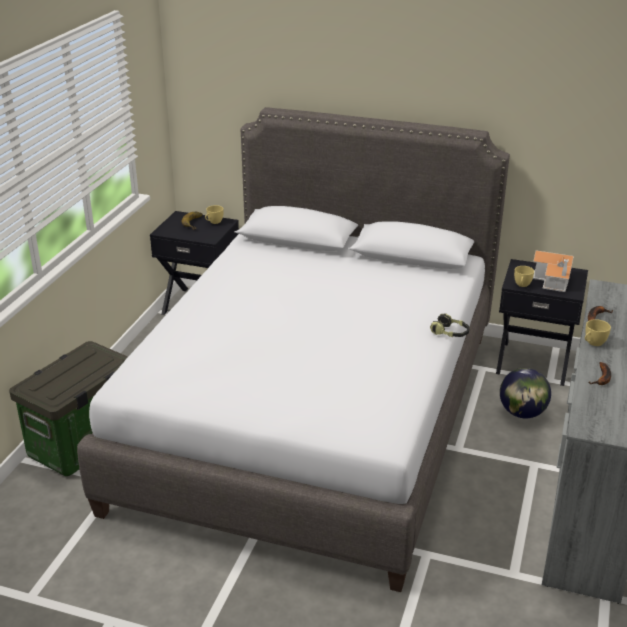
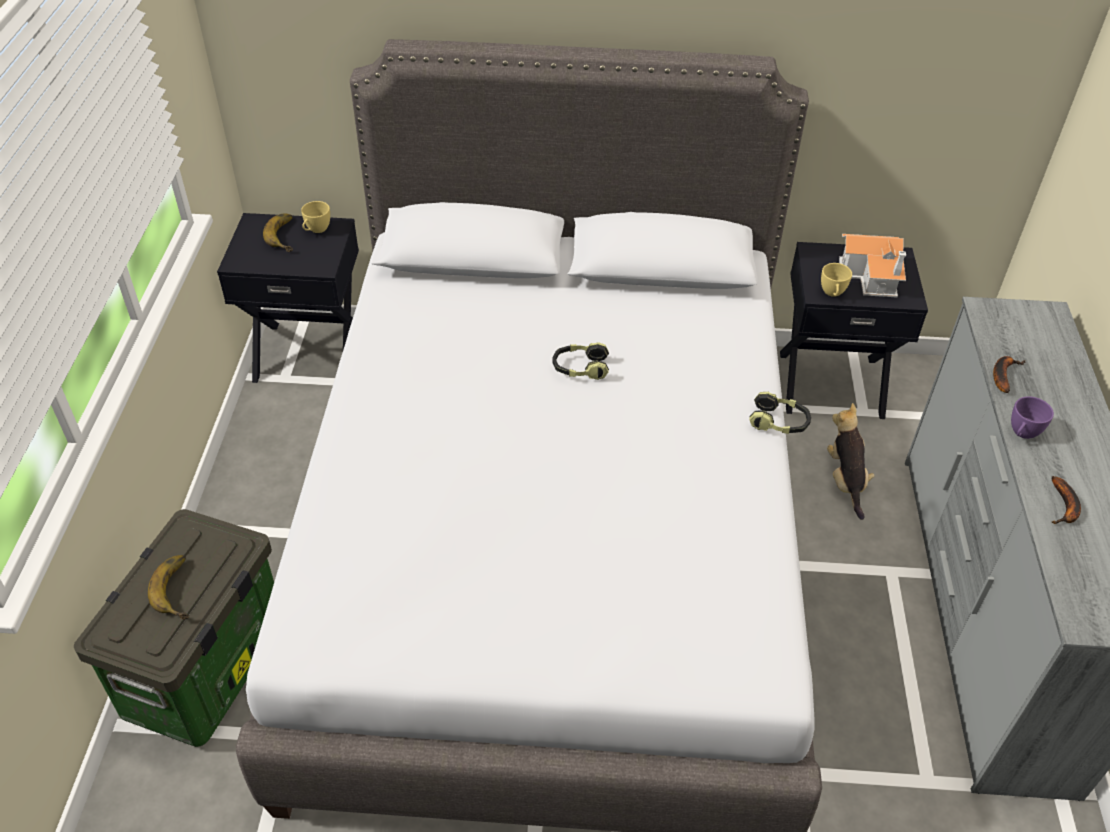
camera: 15 degrees left, 15 degrees up
globe [500,368,551,418] -> plush toy [827,403,875,520]
yellow cup [585,319,611,346] -> purple cup [1011,396,1054,439]
none -> banana [148,555,189,620]
none -> headphones [552,342,609,380]

